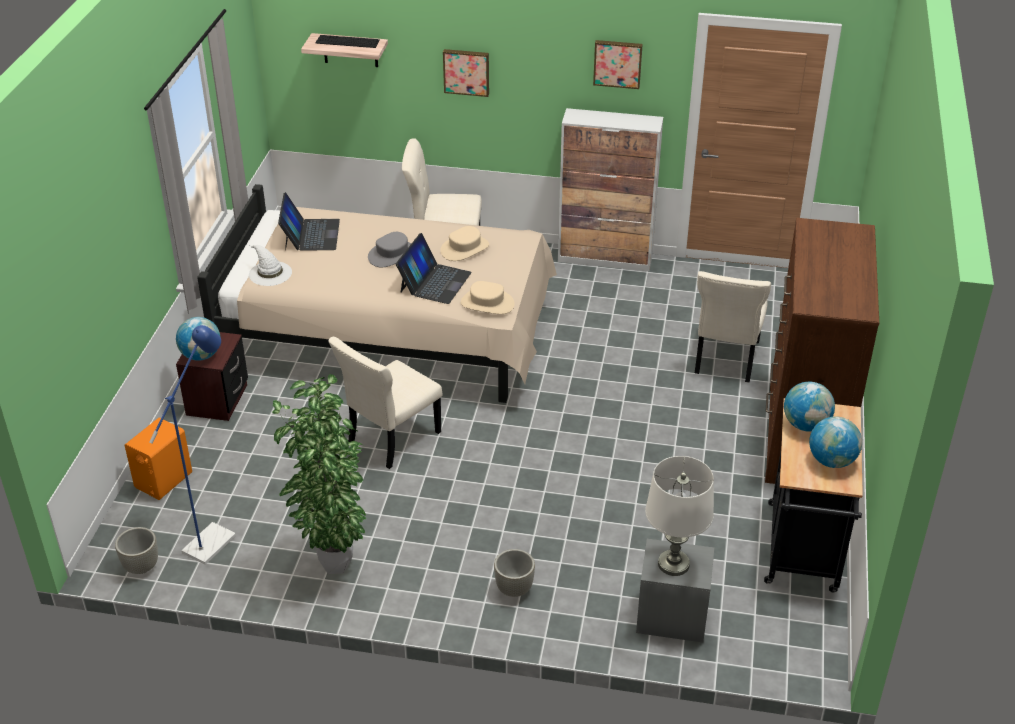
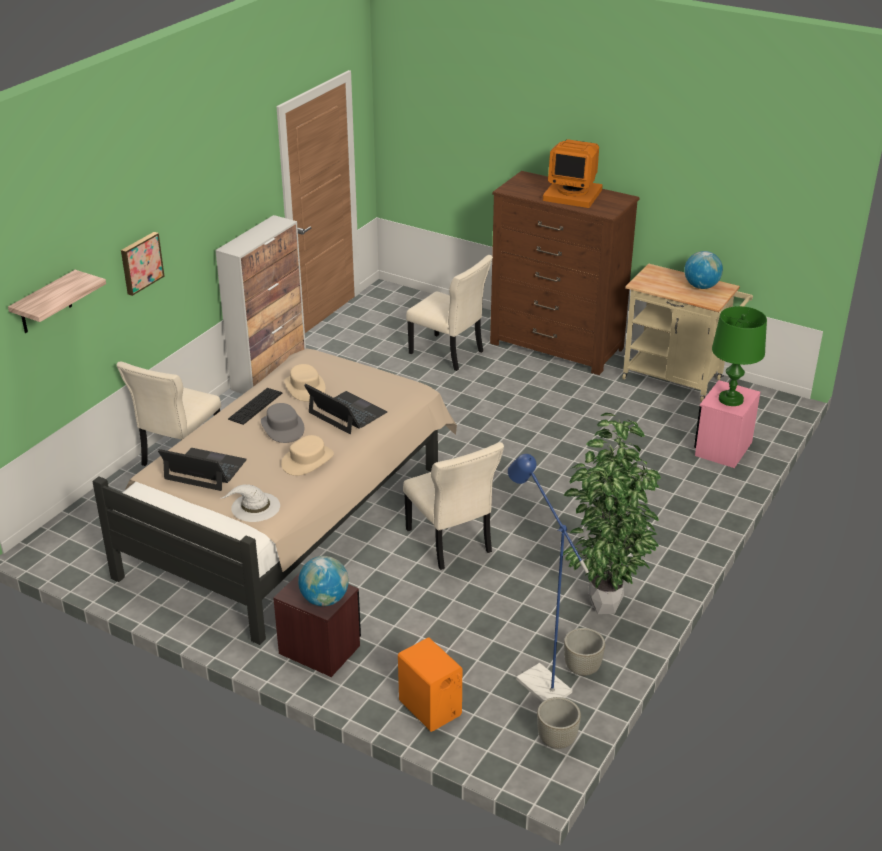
camera: 70 degrees left, 5 degrees down
keyboard [316,35,380,48] -> keyboard moved to [228,388,282,425]
beige hat [461,281,515,314] -> beige hat moved to [281,435,334,476]
grey planter [494,549,535,597] -> grey planter moved to [564,628,605,676]
picture [593,40,643,89] -> none
grey nightstand [636,539,714,643] -> pink nightstand [694,380,760,468]
white table lamp [645,456,714,576] -> green table lamp [712,306,767,406]
black cart [764,398,863,592] -> beige cart [622,263,753,402]
globe [784,382,835,432] -> none
none -> monitor [543,139,603,208]

